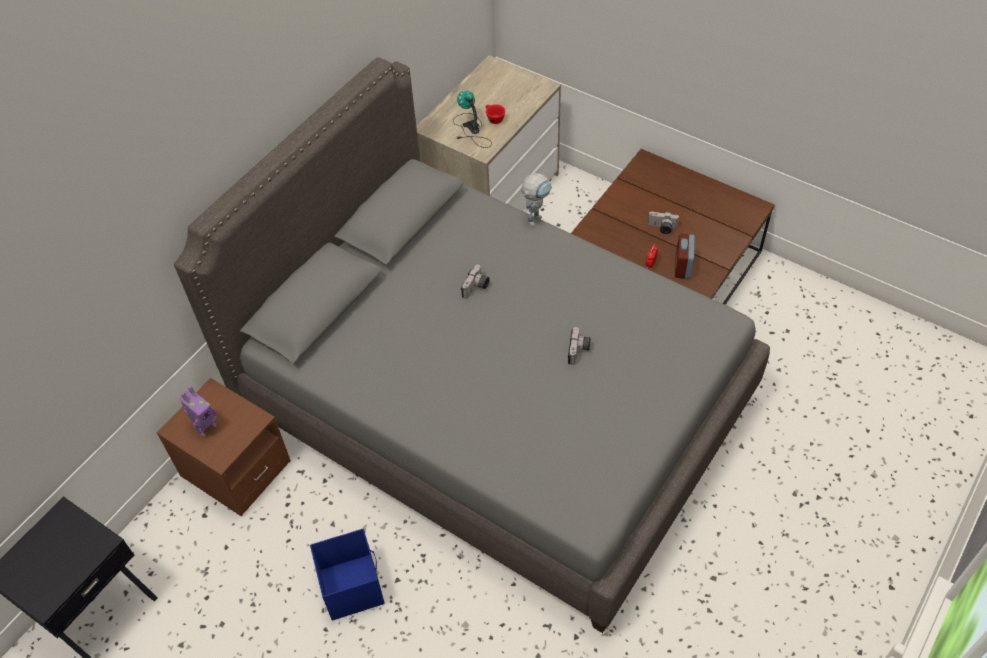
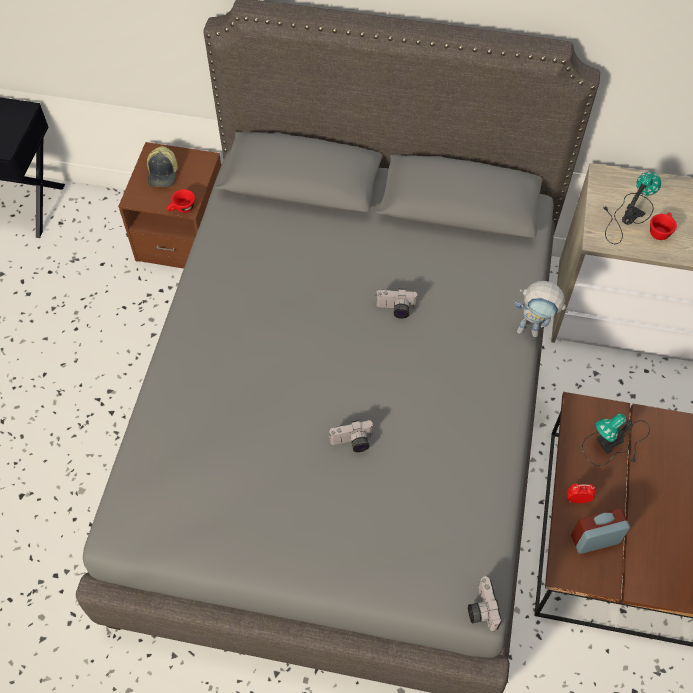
camera: 65 degrees right, 5 degrees up
toy robot [179,386,217,437] -> cap [147,146,177,187]
blue storage box [310,529,385,621] -> none
camera [648,211,679,234] -> camera moved to [468,576,502,631]
none -> red cup [167,189,195,213]
none -> table lamp [582,413,650,466]

